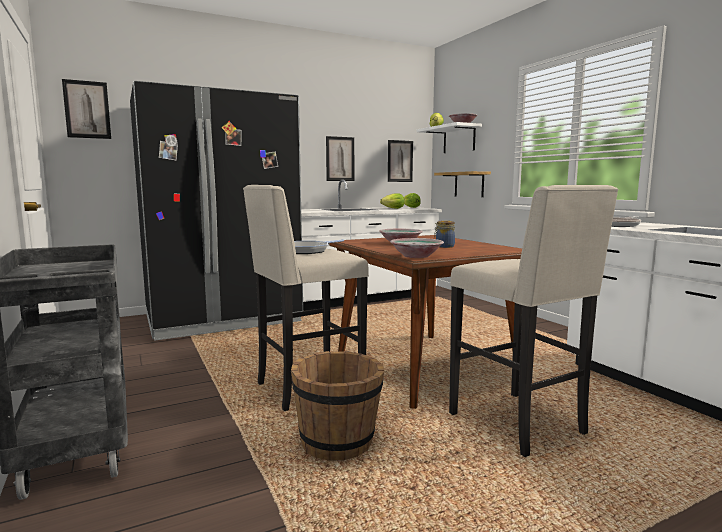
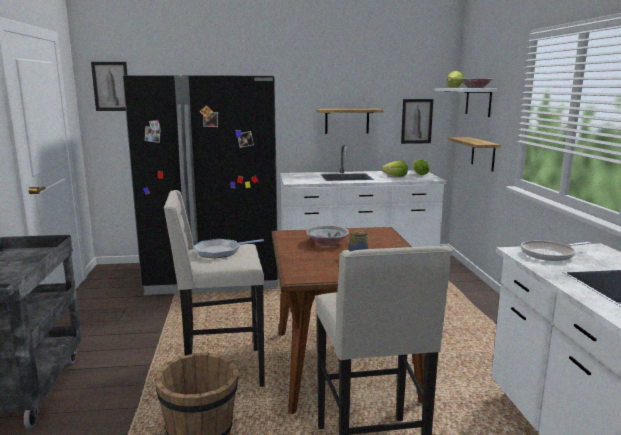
camera: 20 degrees right, 5 degrees up
picture [326,136,354,181] -> shelf [316,109,384,134]
bowl [390,238,444,258] -> none

